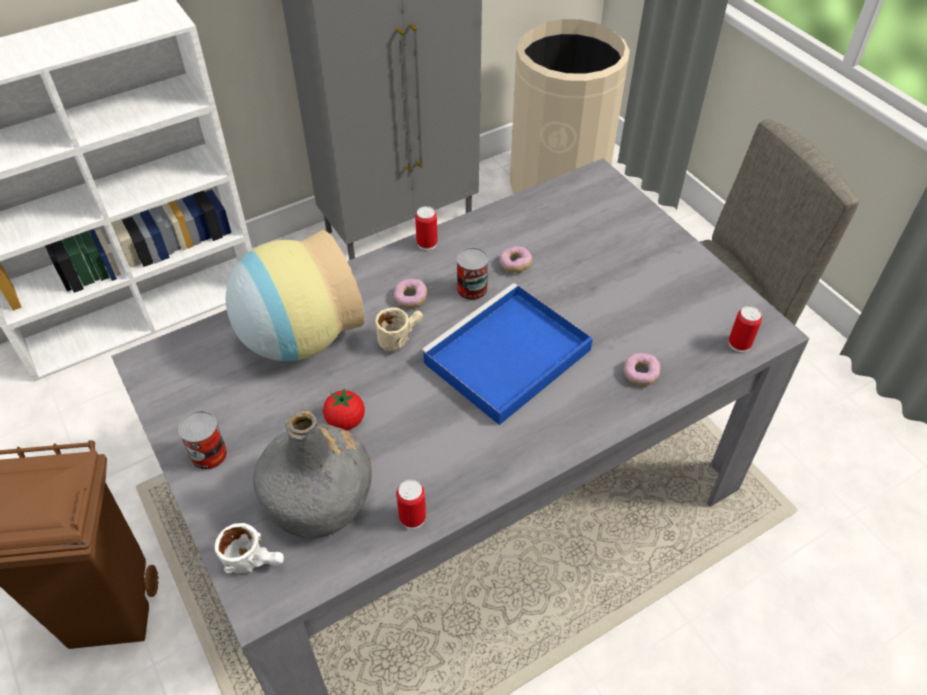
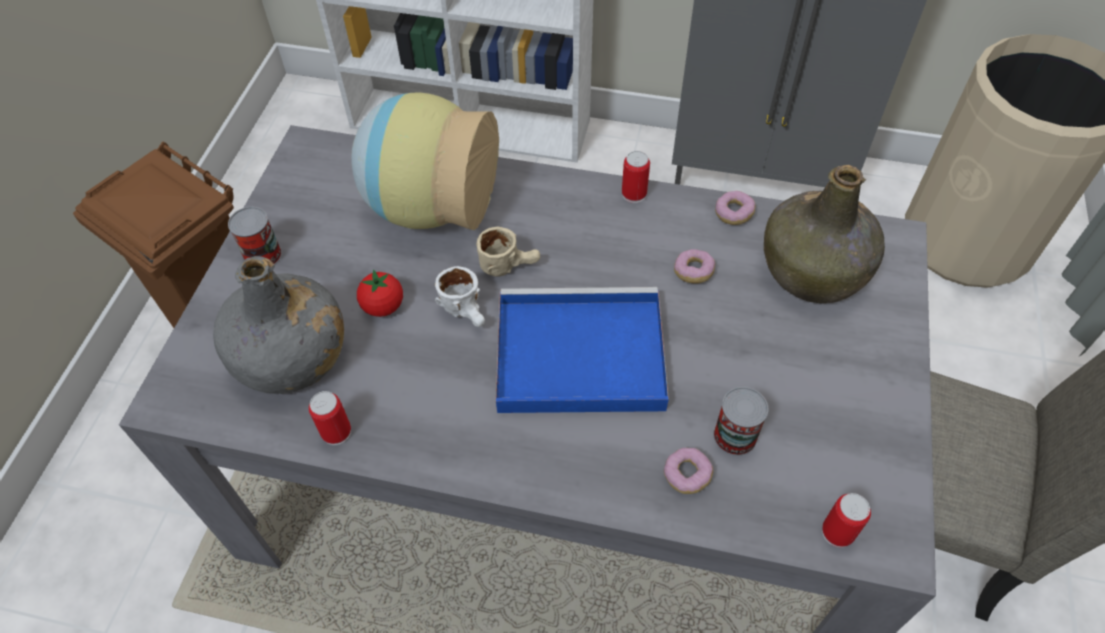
camera: 45 degrees right, 5 degrees up
white mug [215,523,284,574] -> white mug moved to [435,266,485,327]
donut [394,279,427,308] -> donut moved to [715,191,755,225]
can [456,247,489,301] -> can moved to [714,387,768,456]
none -> green bottle [764,165,885,303]

